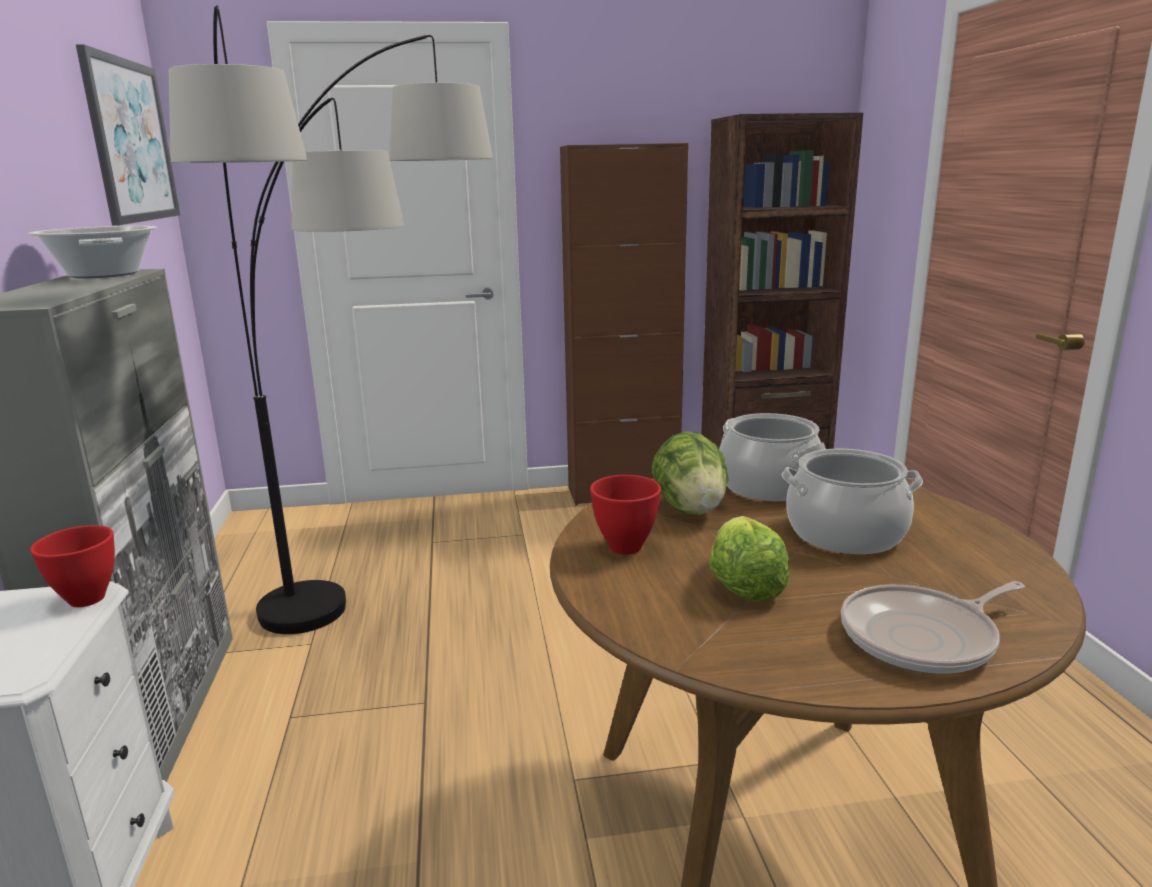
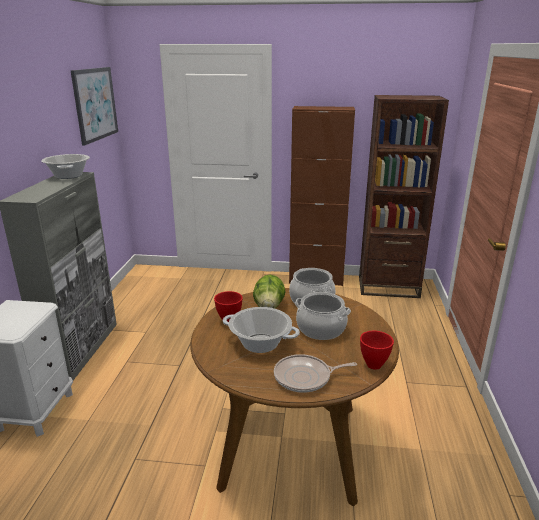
camera: 15 degrees right, 5 degrees up
red bowl [31,525,115,607] -> red bowl moved to [360,331,394,370]
floor lamp [169,5,493,634] -> none
lettuce [709,516,790,601] -> cooking pot [222,307,300,353]

